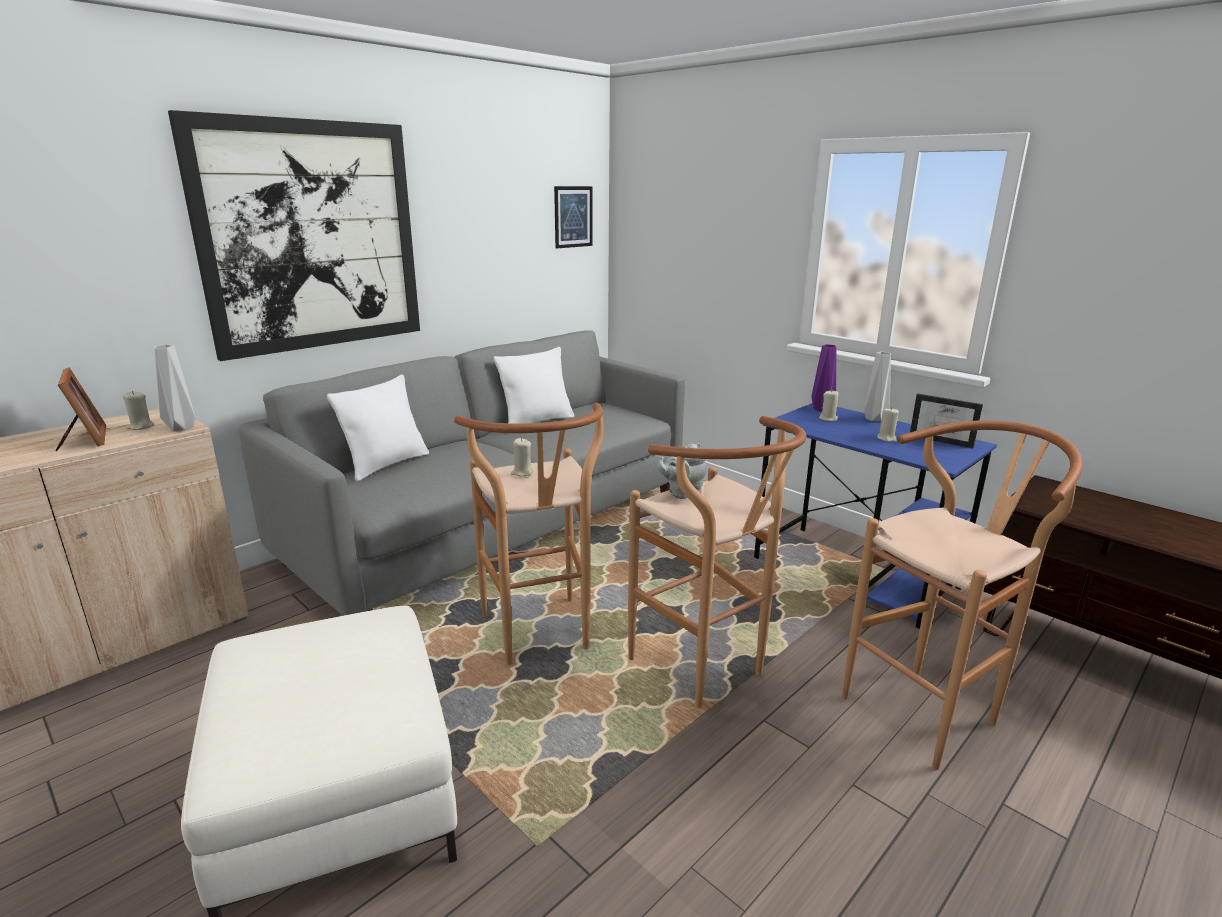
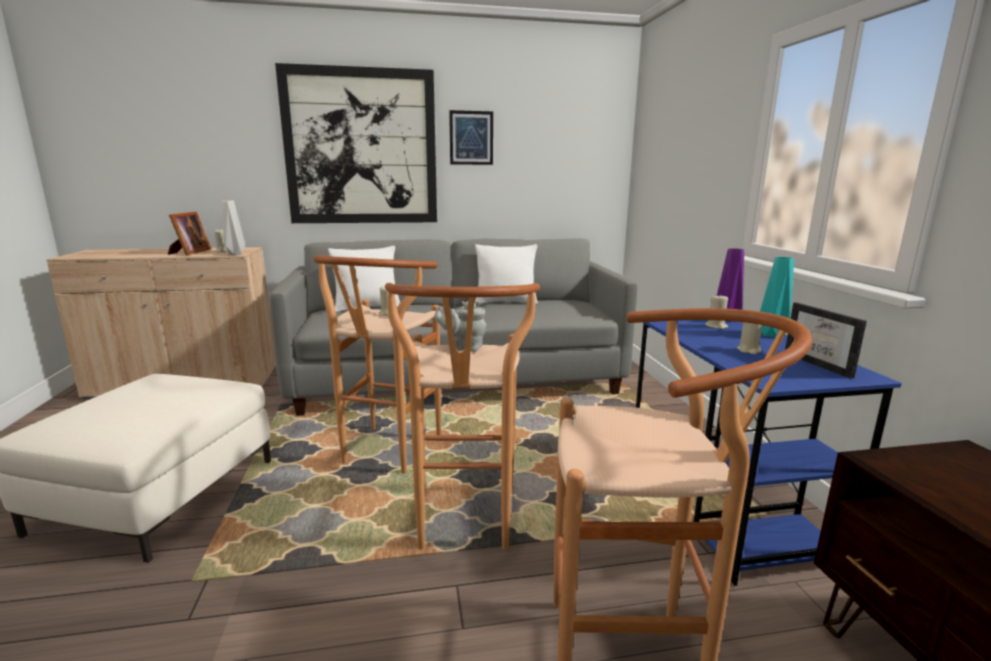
camera: 35 degrees right, 5 degrees down
picture [554,186,593,249] -> picture moved to [449,110,493,165]
grey vase [864,352,891,421] -> turquoise vase [760,257,794,338]

